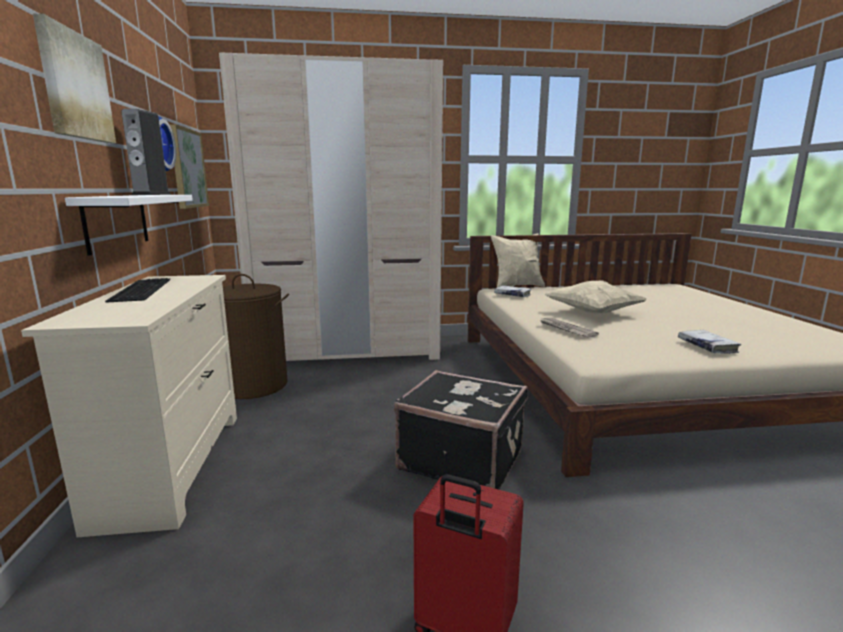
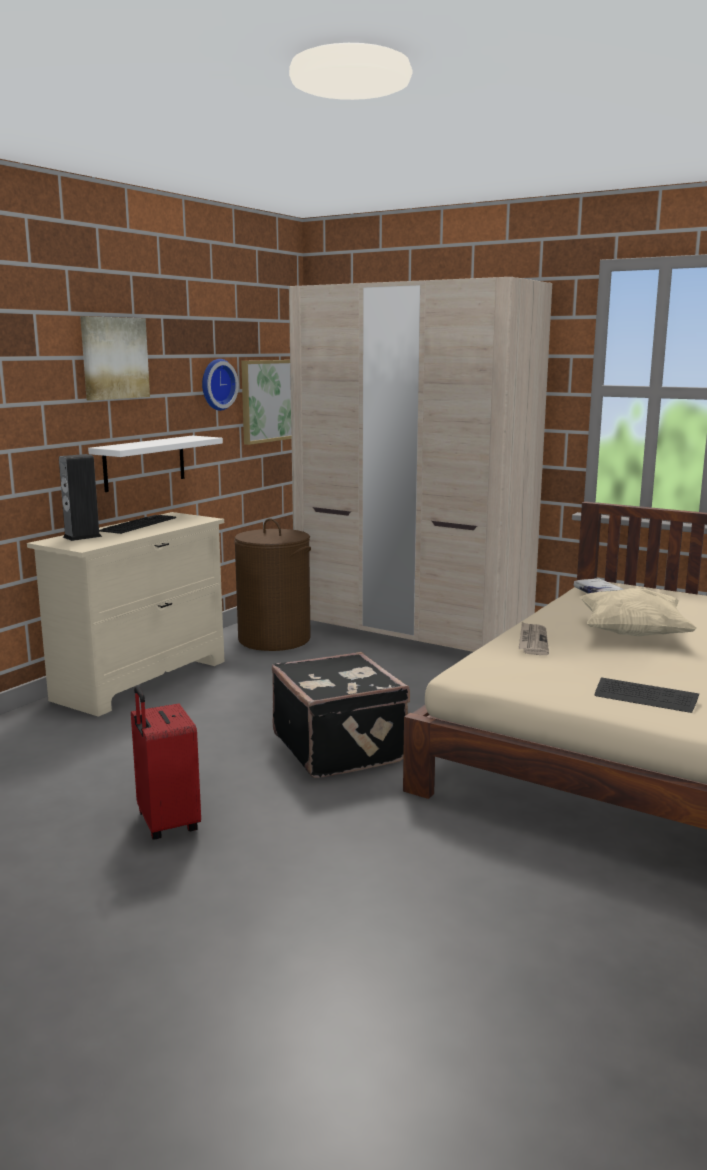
camera: 40 degrees right, 0 degrees up
speaker [121,109,171,195] -> speaker moved to [59,454,102,541]
beige pillow [491,233,545,287] -> none
white book [678,330,741,354] -> keyboard [595,677,699,713]

